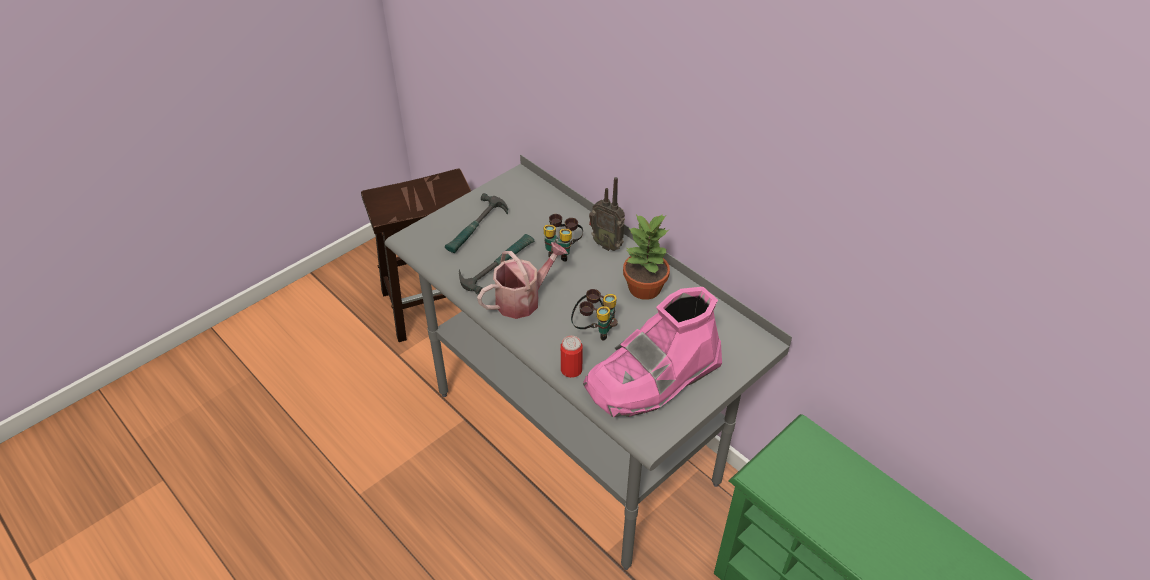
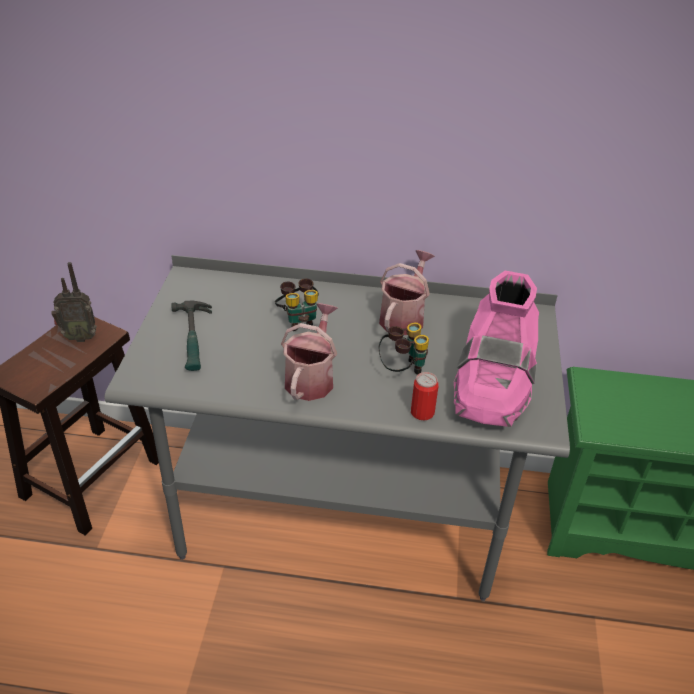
camera: 40 degrees left, 5 degrees down
hammer [459,234,535,295] -> none
radio [589,177,625,251] -> radio moved to [51,262,97,342]
potted plant [623,214,670,300] -> watering can [379,250,435,335]

